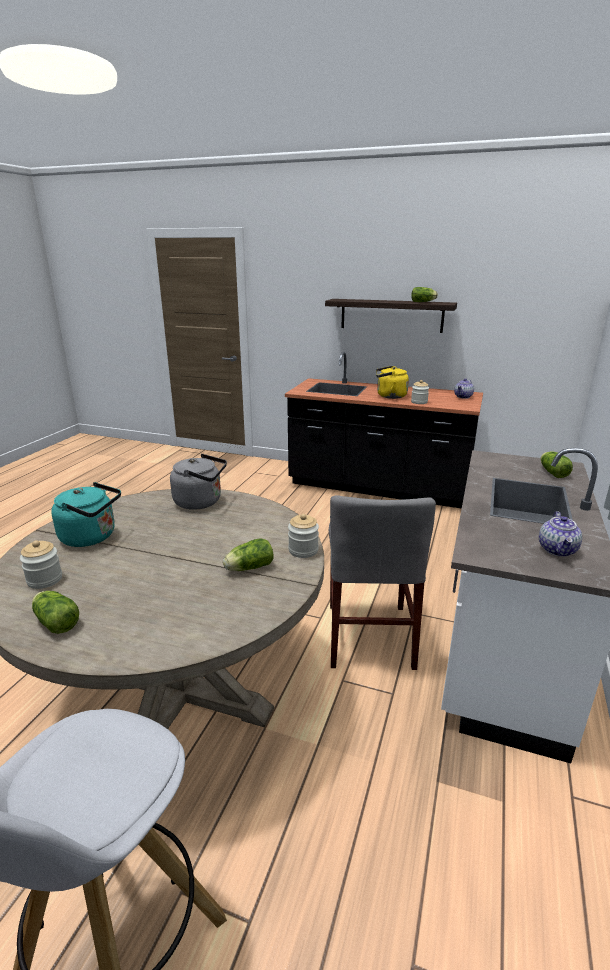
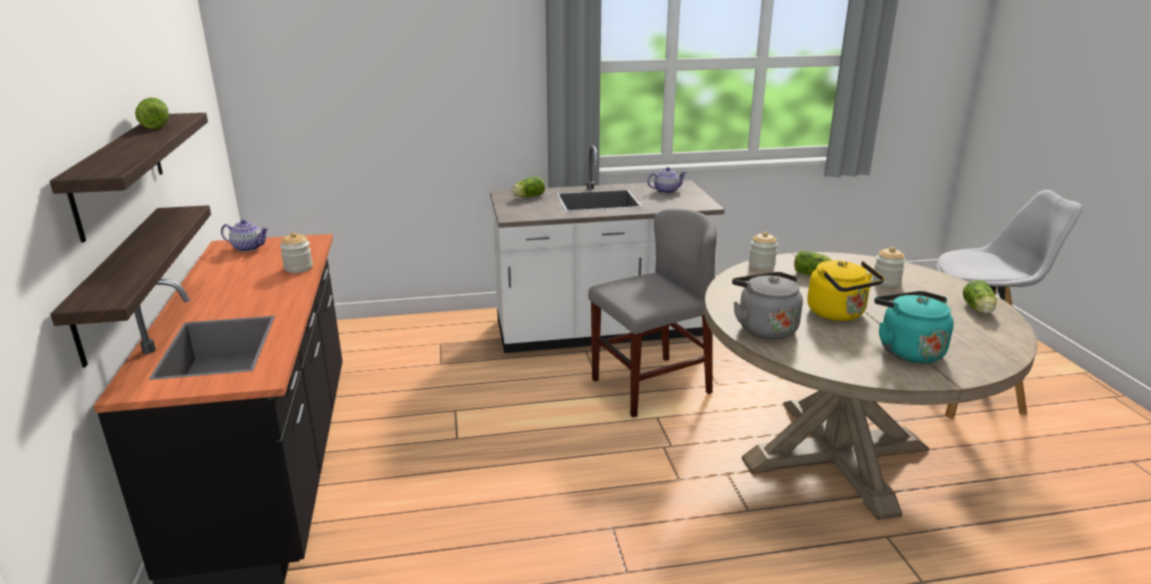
camera: 120 degrees left, 0 degrees up
jar [20,540,62,589] -> jar moved to [873,247,906,287]
yellow kettle [376,366,409,399] -> yellow kettle moved to [807,261,884,321]
none -> shelf [50,205,211,367]

